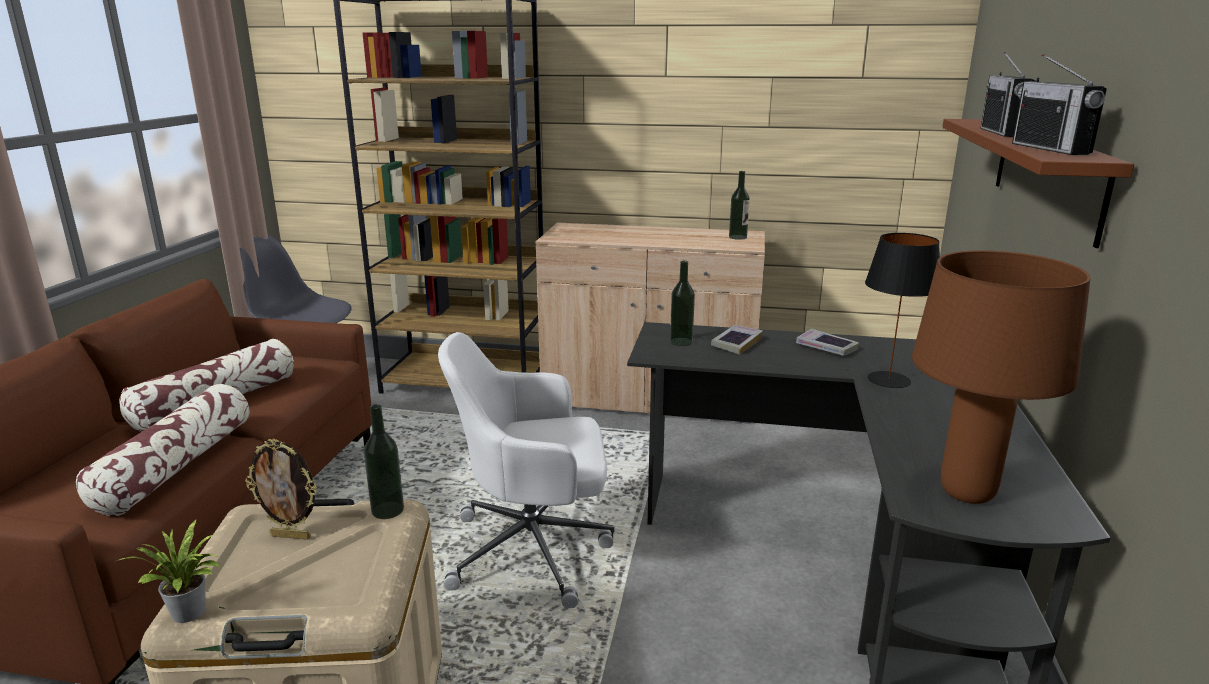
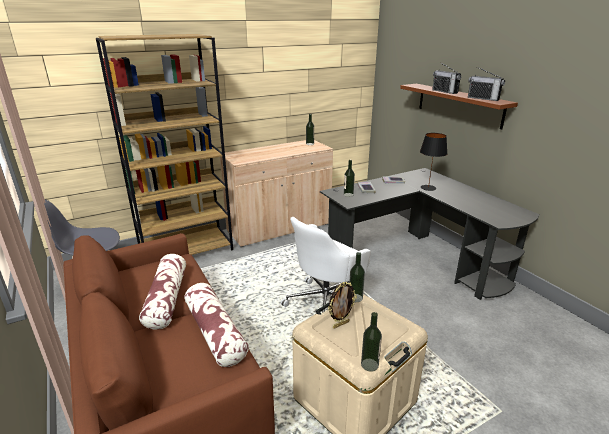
camera: 40 degrees left, 5 degrees up
potted plant [117,520,220,623] -> bottle [361,312,382,372]
brown table lamp [912,250,1091,504] -> none

